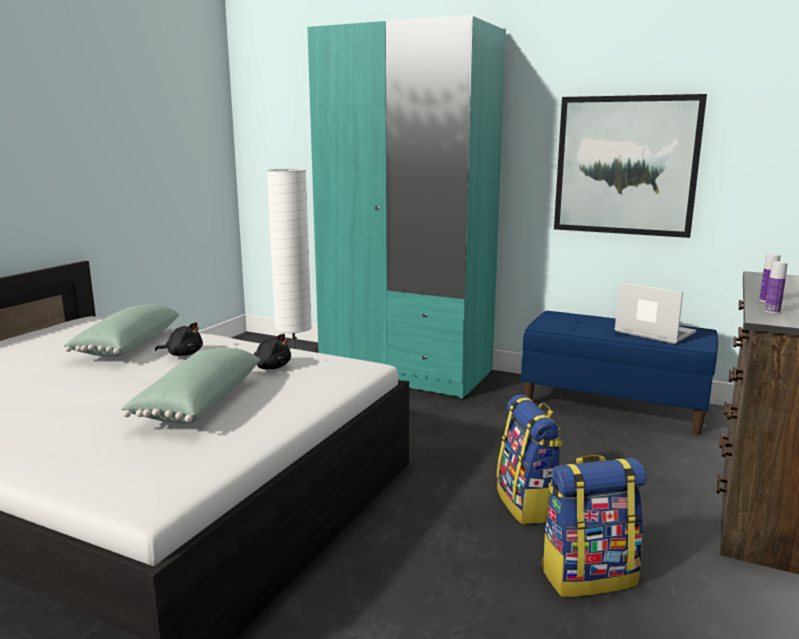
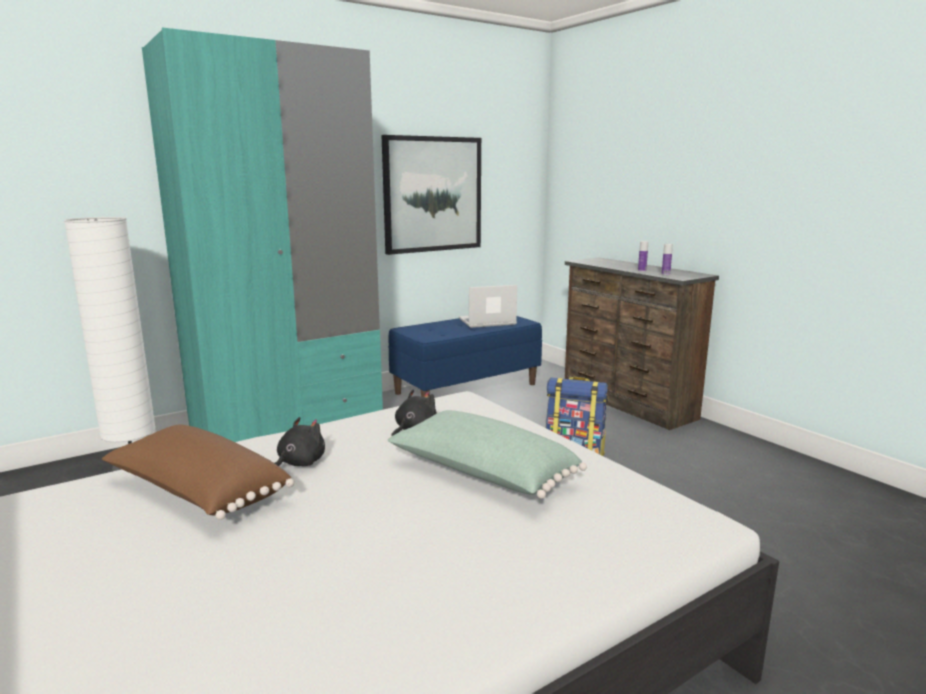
camera: 60 degrees left, 0 degrees up
green pillow [64,304,179,357] -> brown pillow [102,425,294,520]
backpack [541,455,646,597] -> none

